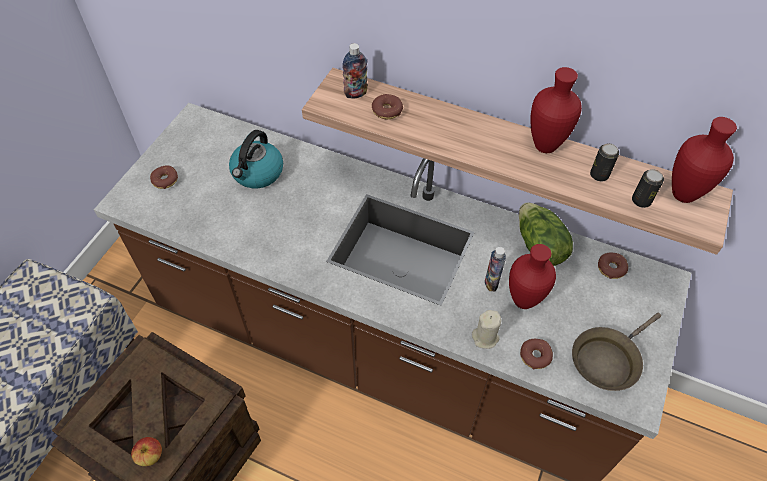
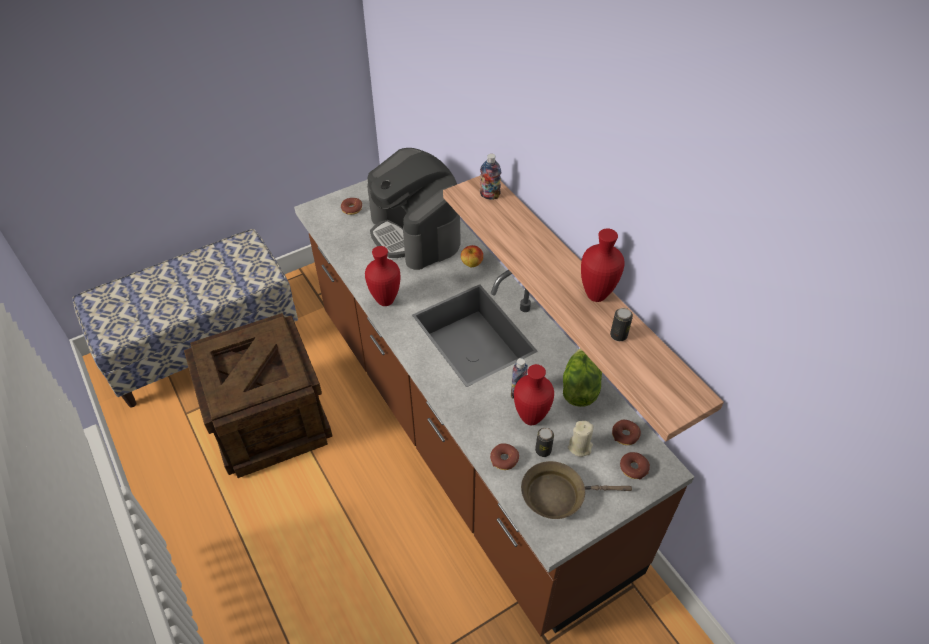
camera: 35 degrees right, 5 degrees down
apple [131,437,162,466] -> apple moved to [461,245,483,268]
kettle [229,130,283,188] -> coffee machine [367,148,461,270]
donut [372,94,403,119] -> donut moved to [620,452,650,480]
beige candle [472,310,501,349] -> beige candle moved to [568,421,594,457]
can [632,169,664,208] -> can moved to [535,428,554,457]
red vase [672,117,737,203] -> red vase moved to [365,246,400,306]

